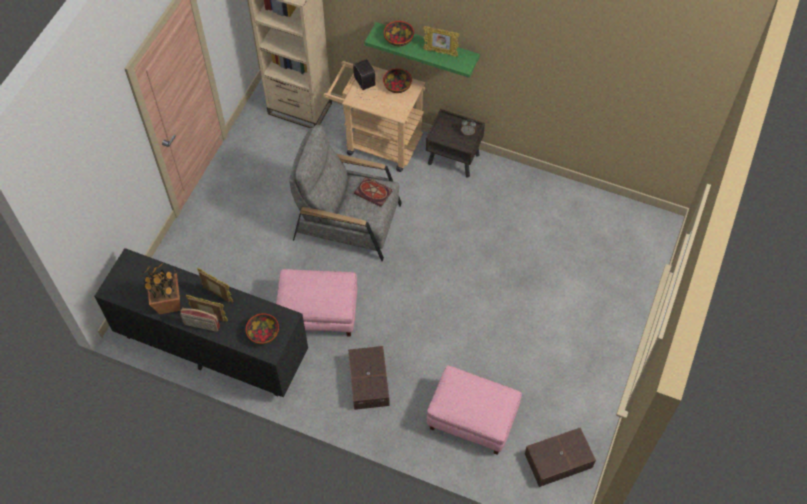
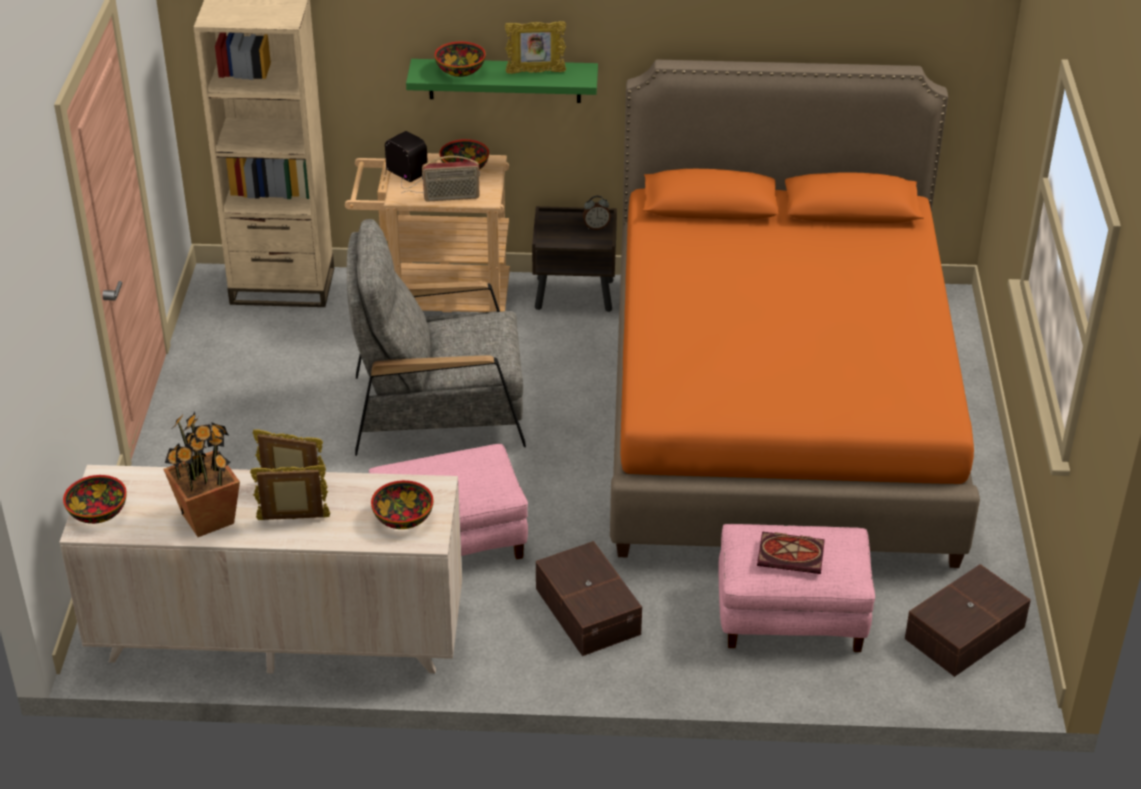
camera: 20 degrees left, 20 degrees down
black dresser [94,248,308,397] -> beige dresser [59,465,462,673]
radio [180,308,220,332] -> radio moved to [422,156,480,202]
book [354,177,392,207] -> book moved to [757,531,825,574]
none -> bowl [63,475,127,524]
none -> orange bed [610,60,980,568]

